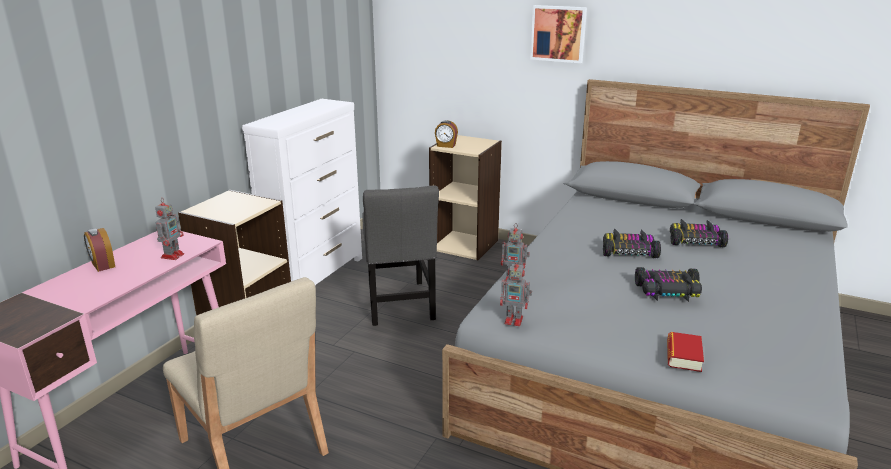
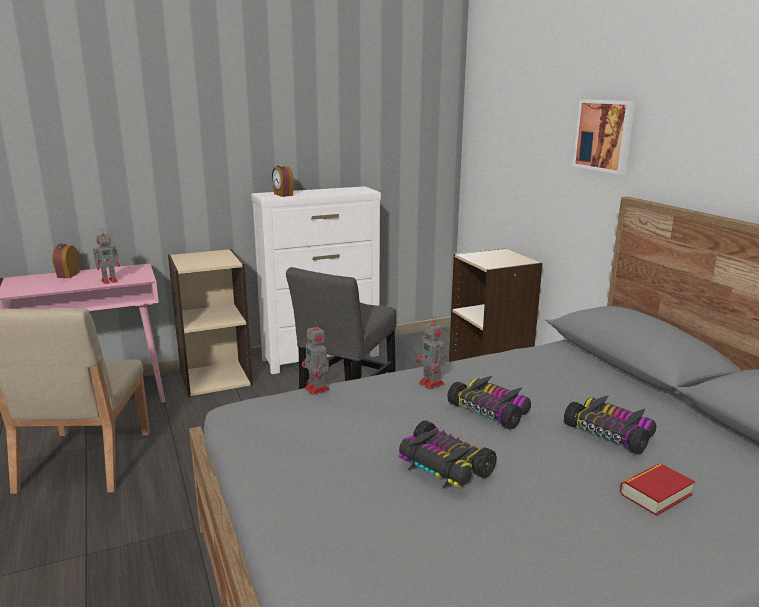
camera: 40 degrees right, 5 degrees down
alarm clock [435,120,458,148] -> alarm clock moved to [272,165,294,197]
toy robot [500,259,532,326] -> toy robot moved to [417,316,447,389]
book [667,332,704,372] -> book moved to [620,463,695,516]

